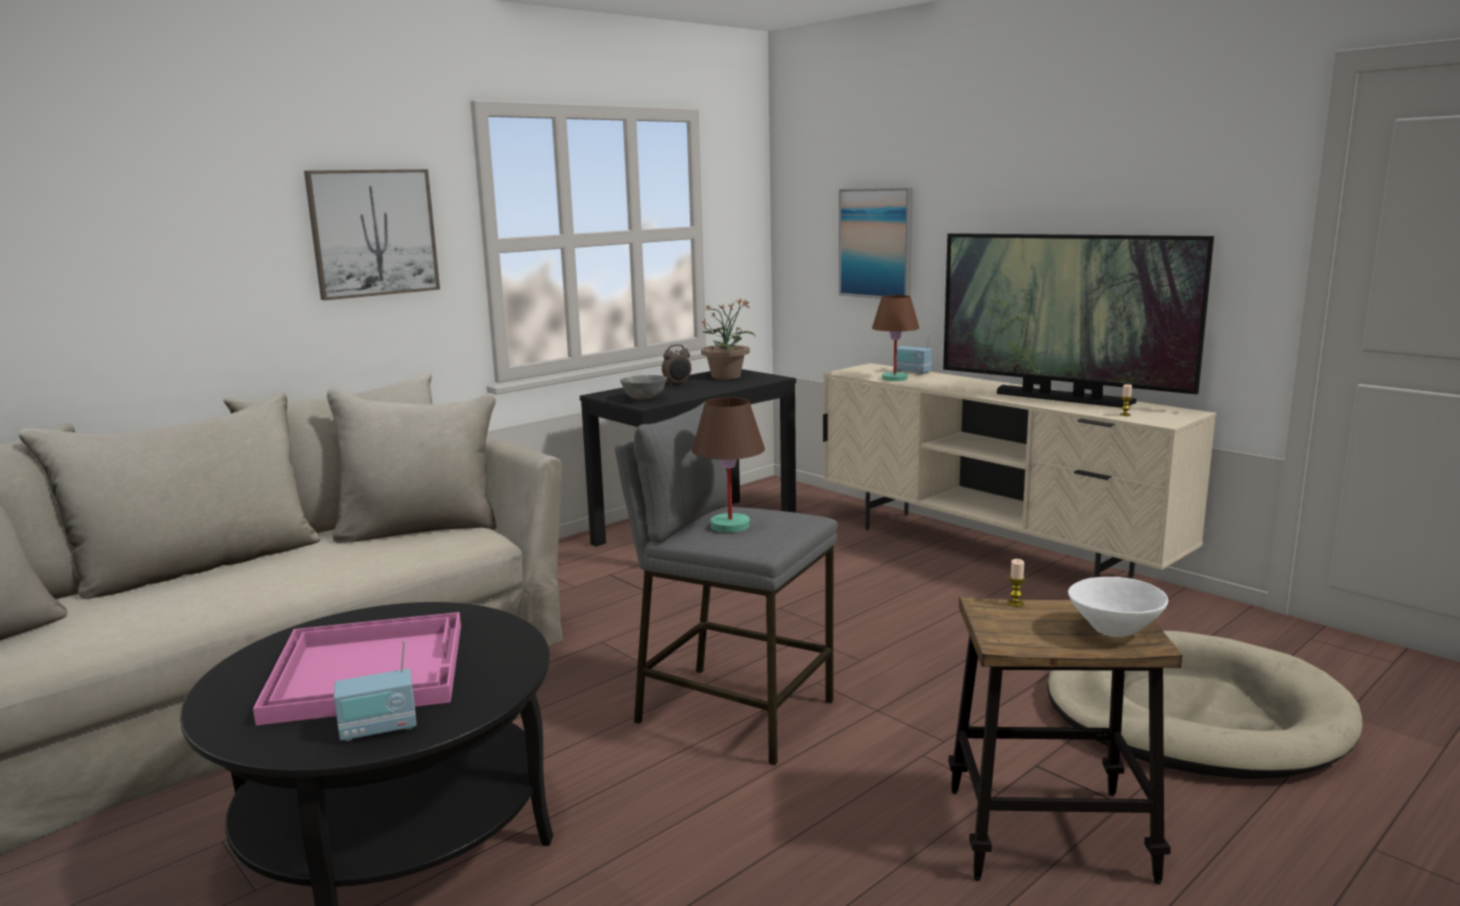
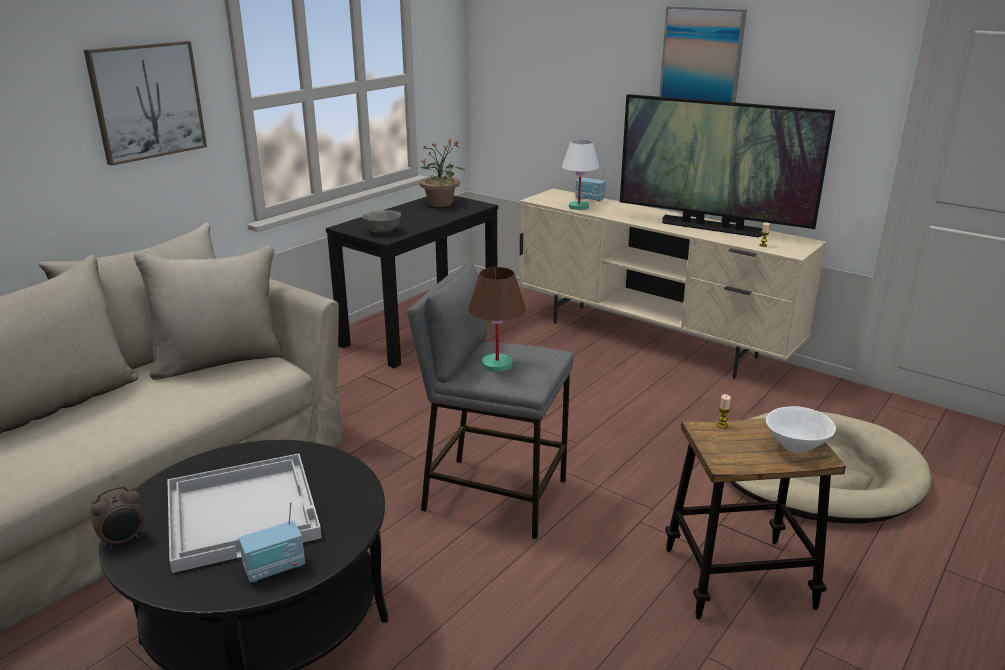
camera: 10 degrees left, 10 degrees up
pink tray [253,612,461,725] -> white tray [167,454,322,573]
alarm clock [662,344,691,386] -> alarm clock moved to [91,486,144,549]
picture [839,188,913,299] -> picture moved to [659,6,747,103]
brown table lamp [872,295,919,381] -> white table lamp [562,139,599,210]

